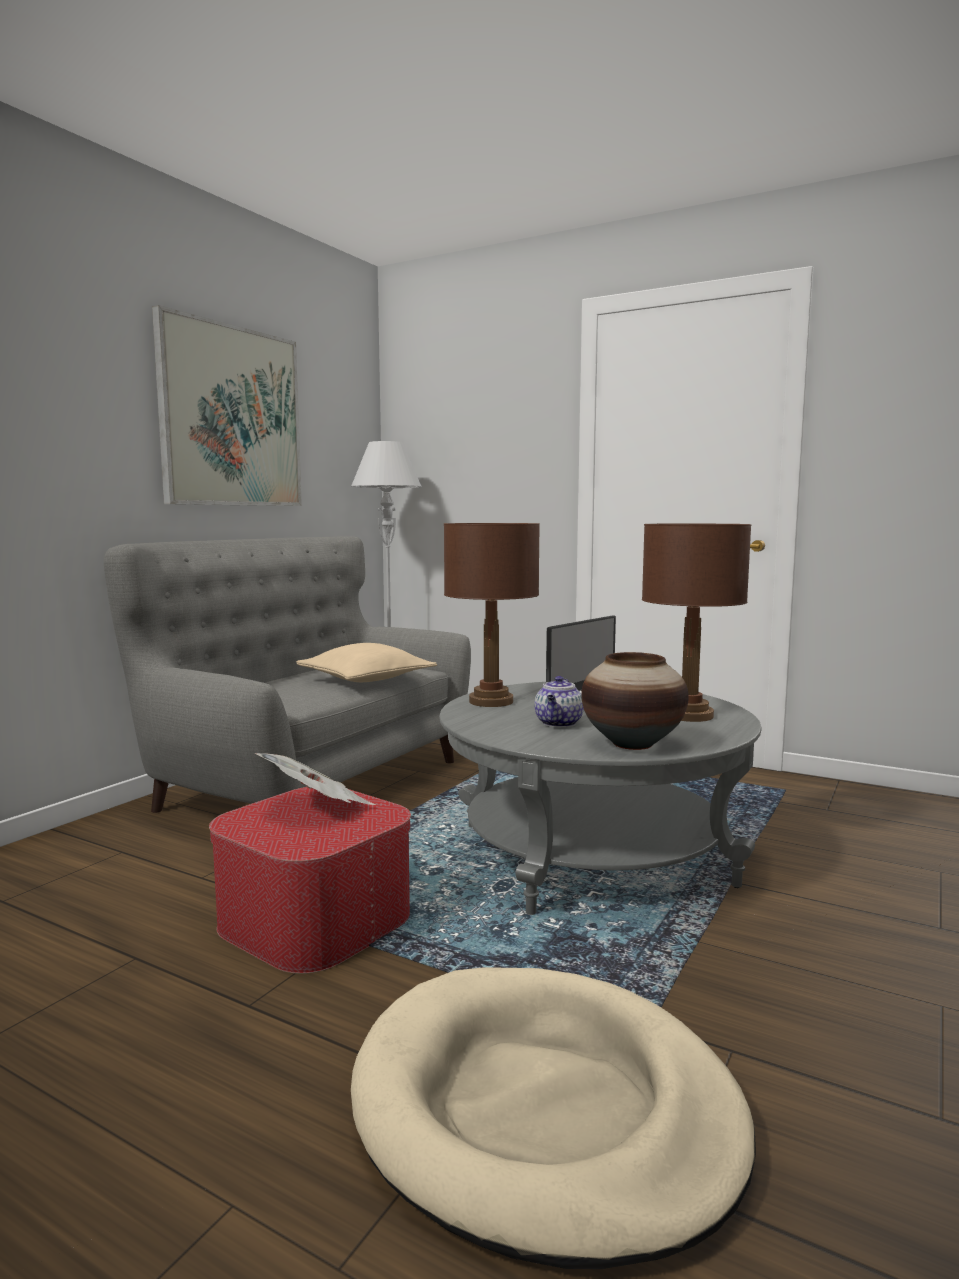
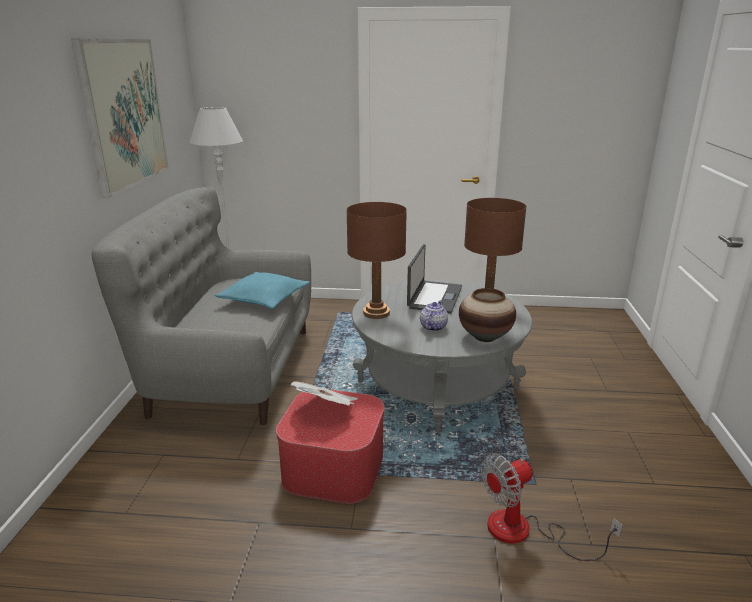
camera: 25 degrees left, 15 degrees up
beige pillow [296,643,437,682] -> turquoise pillow [215,272,310,309]
beige dog bed [351,967,756,1269] -> fan [481,453,623,561]
teapot [535,676,584,727] -> teapot turned 150 degrees counterclockwise [420,300,448,331]

